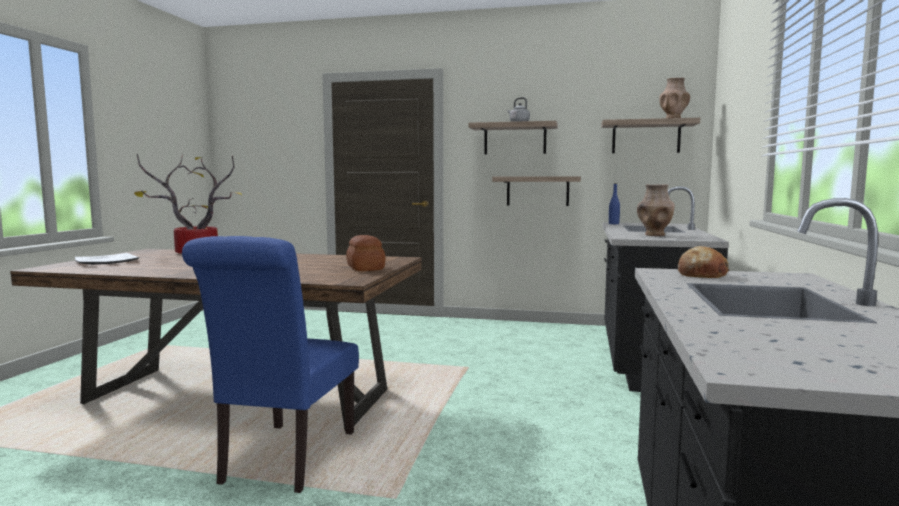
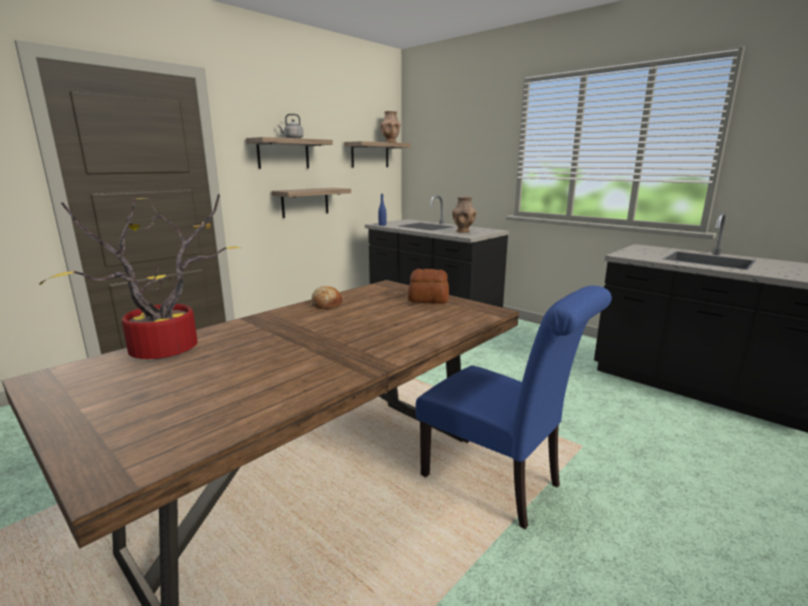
camera: 60 degrees left, 10 degrees up
plate [75,253,139,265] -> none
bread [678,246,730,278] -> bread moved to [311,286,342,309]

